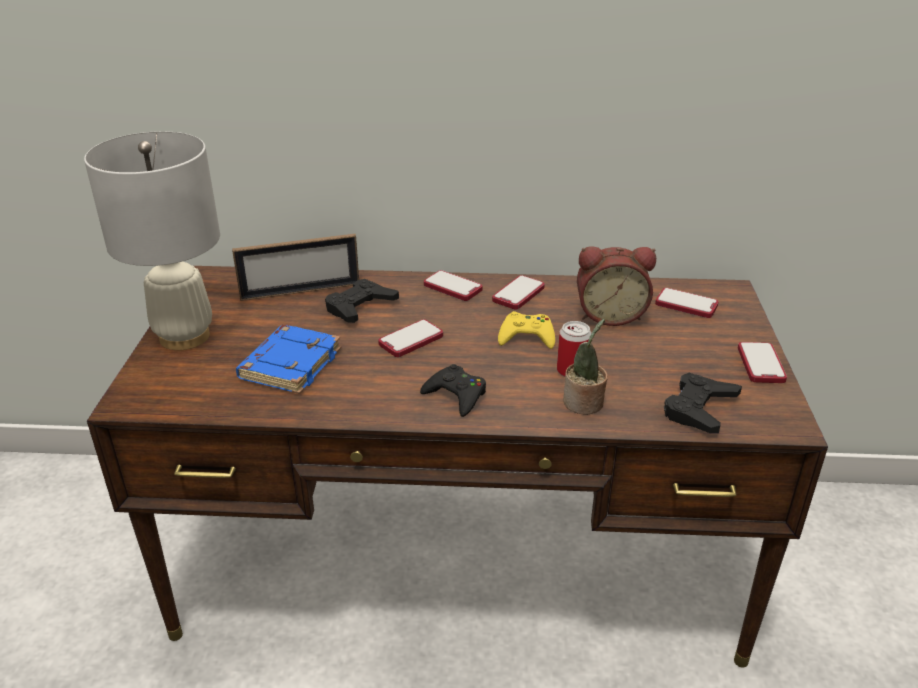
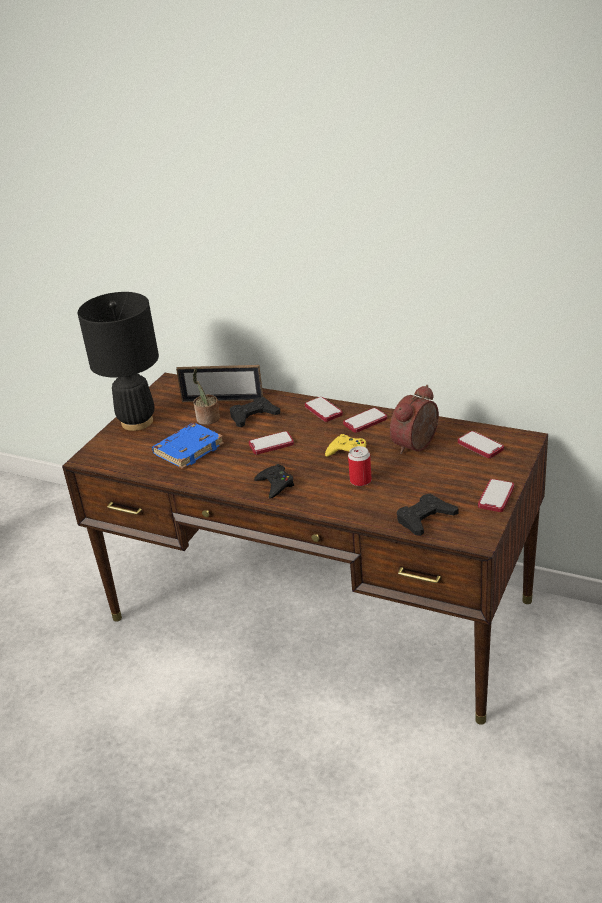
camera: 25 degrees right, 0 degrees up
white table lamp [84,131,220,350] -> black table lamp [78,292,159,431]
potted plant [563,319,608,415] -> potted plant moved to [193,367,220,425]
alarm clock [577,246,656,326] -> alarm clock turned 105 degrees clockwise [390,385,439,454]

